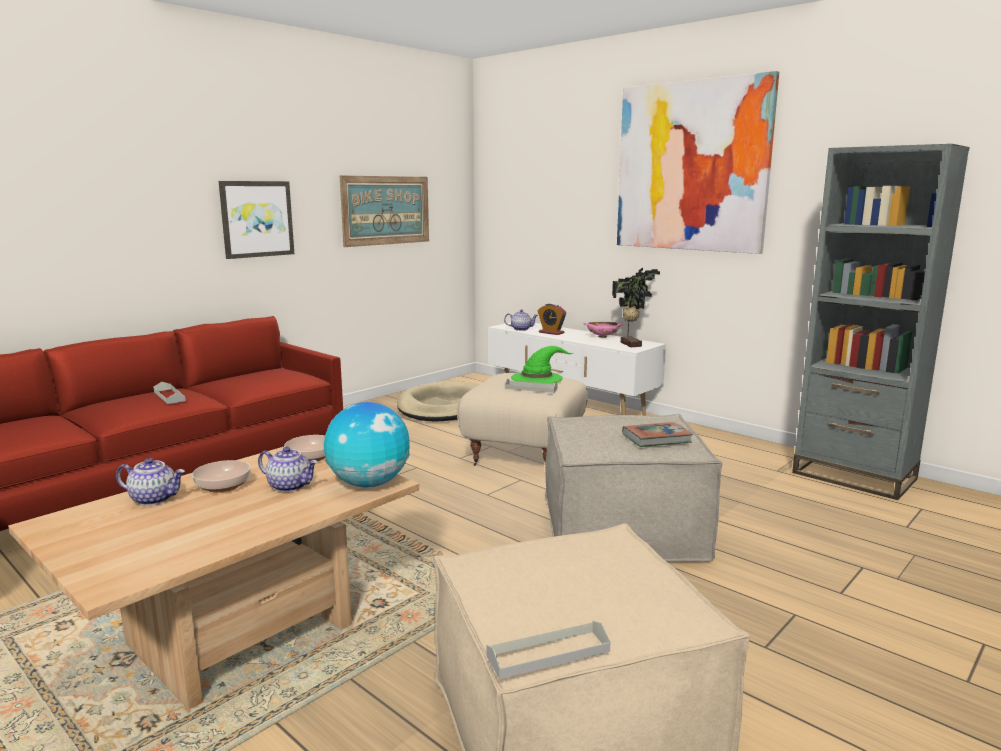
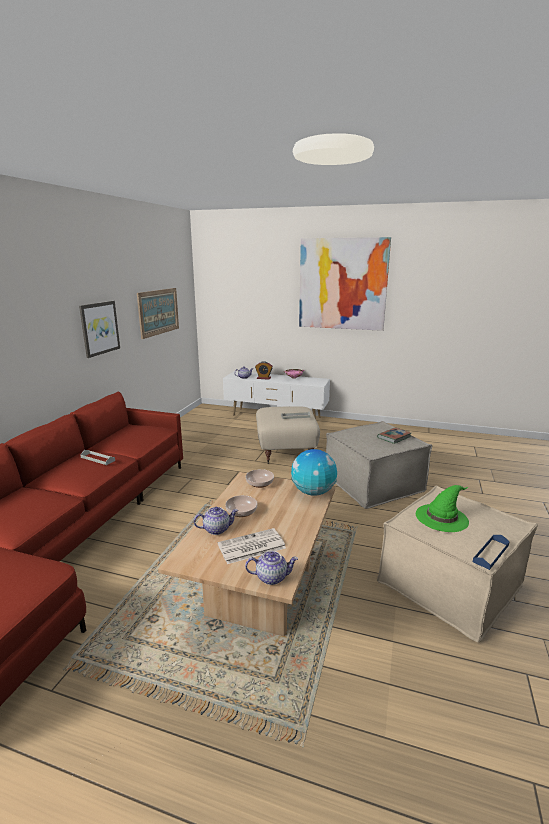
camera: 25 degrees left, 5 degrees up
teapot [258,447,318,492] -> teapot moved to [245,551,298,585]
beige dog bed [397,381,480,422] -> none
grey tray [486,621,611,679] -> blue tray [473,535,510,570]
green hat [511,346,573,384] -> green hat moved to [416,485,469,532]
potted plant [612,268,660,347] -> none
grey bookcase [792,144,970,500] -> none
none -> newspaper [218,528,286,564]

